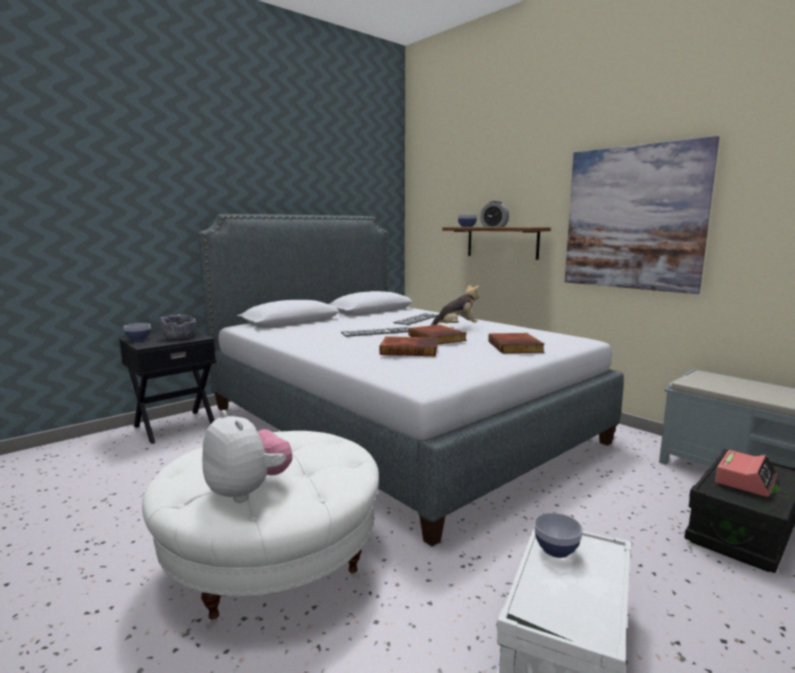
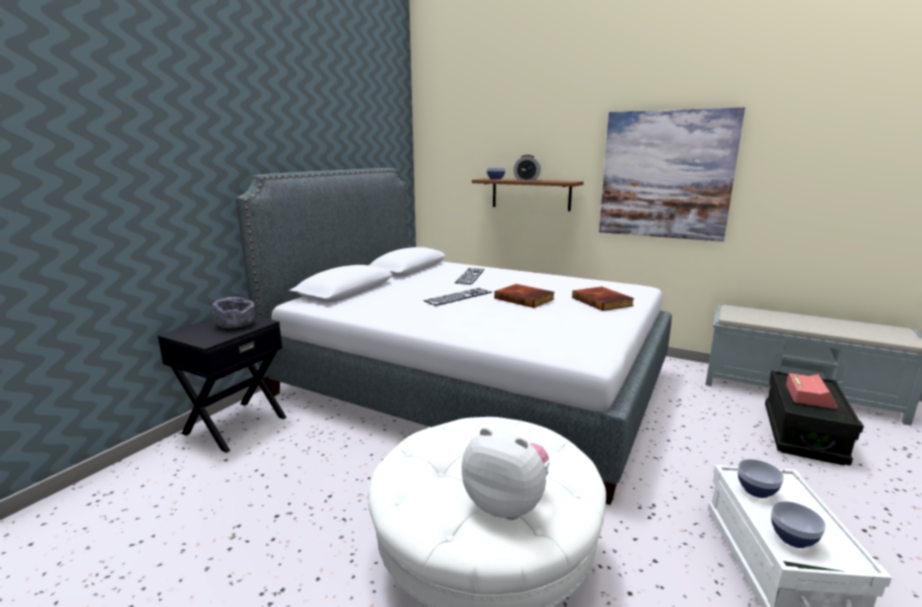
camera: 20 degrees left, 5 degrees up
bowl [123,323,151,341] -> bowl moved to [771,501,826,548]
book [380,336,437,356] -> none
plush toy [430,284,480,326] -> none

